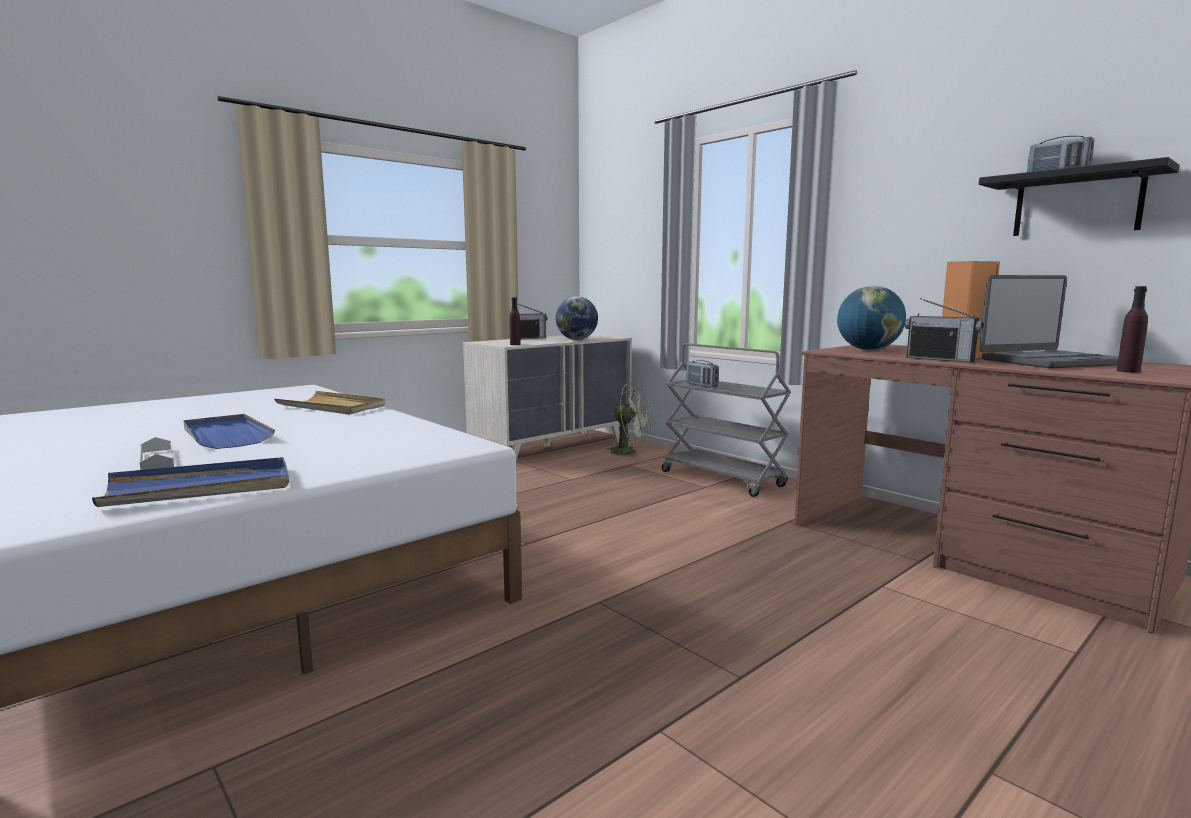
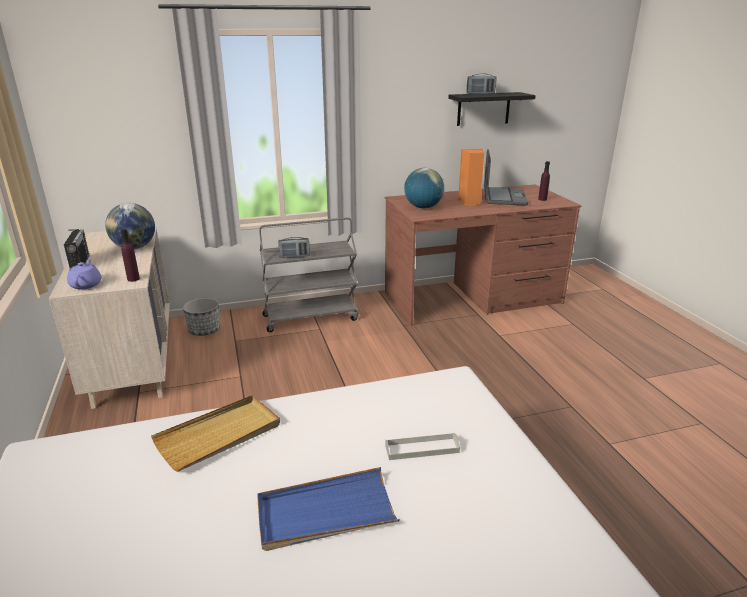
camera: 65 degrees left, 15 degrees up
blue tray [92,457,289,507] -> none
grey tray [140,437,174,470] -> grey tray moved to [385,433,460,460]
green fan [606,383,652,459] -> planter [183,298,220,336]
radio [905,298,984,363] -> none
none -> purple teapot [67,258,101,290]

